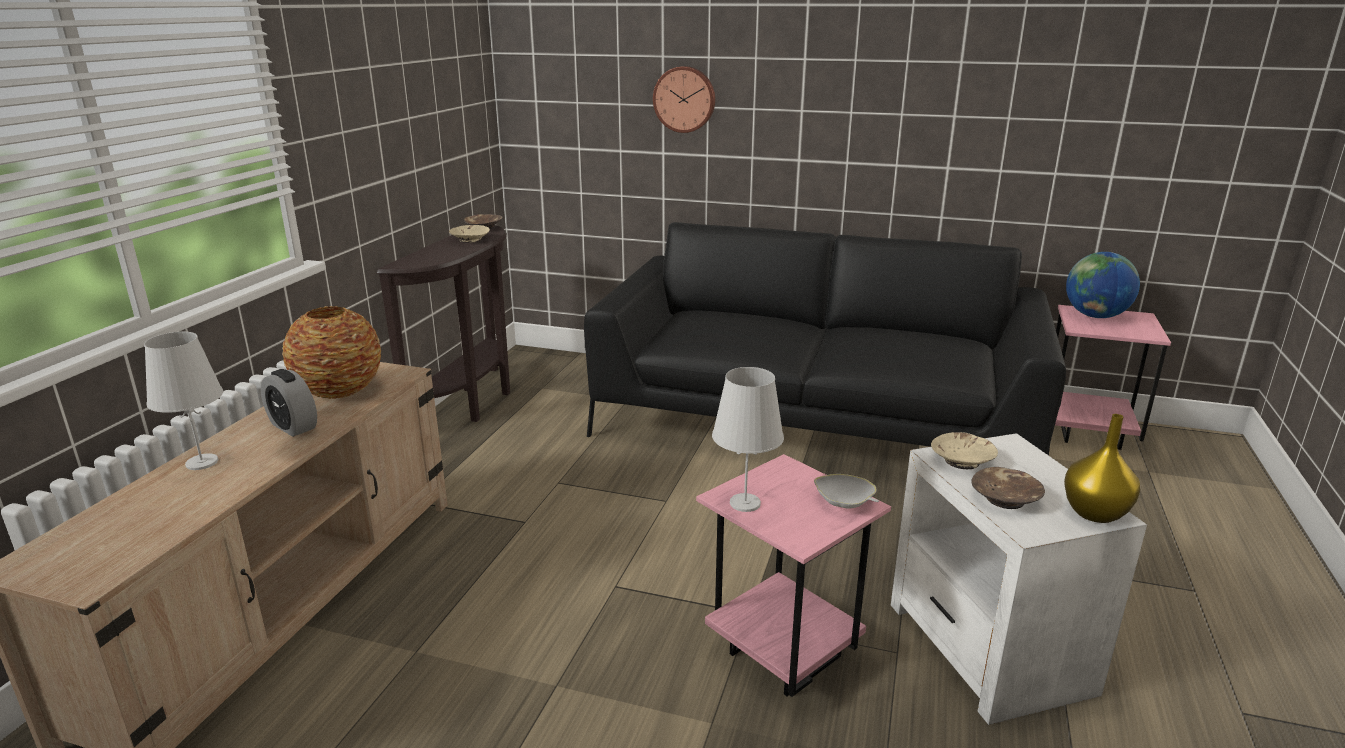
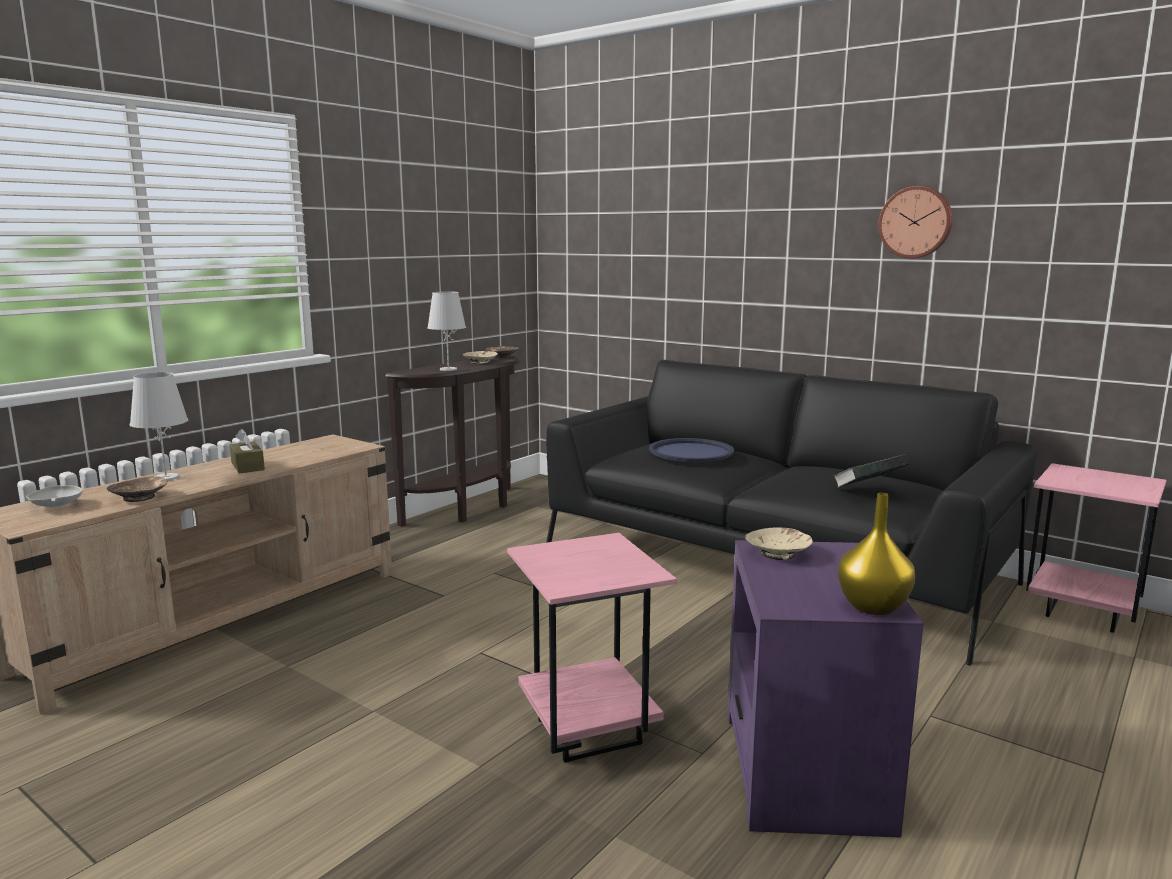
camera: 20 degrees right, 10 degrees down
alarm clock [261,369,317,437] -> brown tissue box [230,429,265,474]
vase [282,306,381,399] -> none
wall clock [653,66,715,133] -> wall clock moved to [878,186,953,258]
white table lamp [712,367,784,512] -> white table lamp moved to [427,291,466,371]
white bowl [814,474,879,509] -> white bowl moved to [26,485,83,508]
white side table [891,433,1147,725] -> purple side table [728,540,923,838]
brown bowl [972,467,1045,509] -> brown bowl moved to [107,477,168,502]
globe [1066,252,1140,318] -> none
none -> blue tray [649,438,734,462]
none -> book [833,454,909,488]

